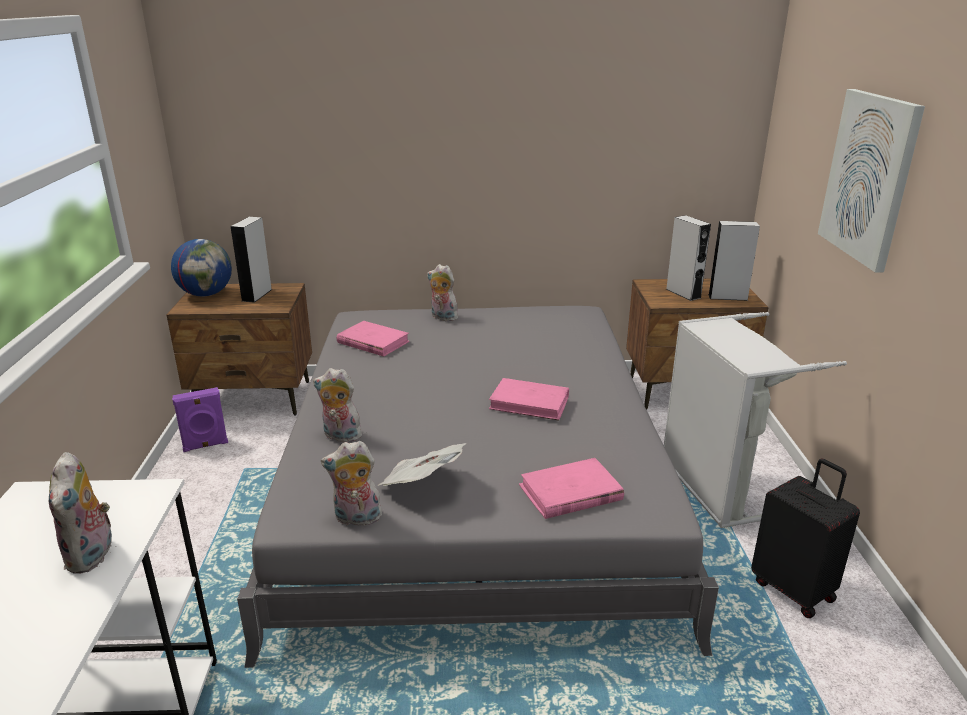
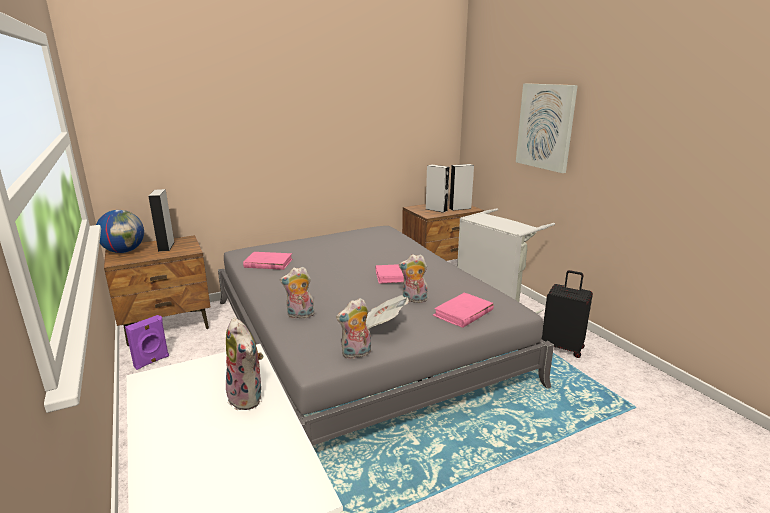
camera: 25 degrees left, 5 degrees down
plush toy [427,264,458,321] -> plush toy moved to [399,254,428,303]

